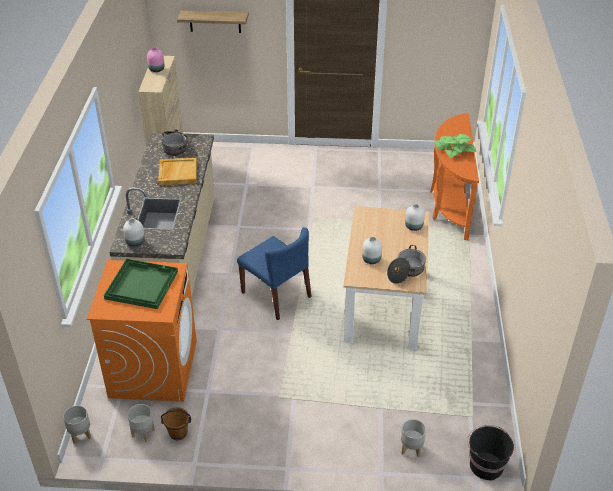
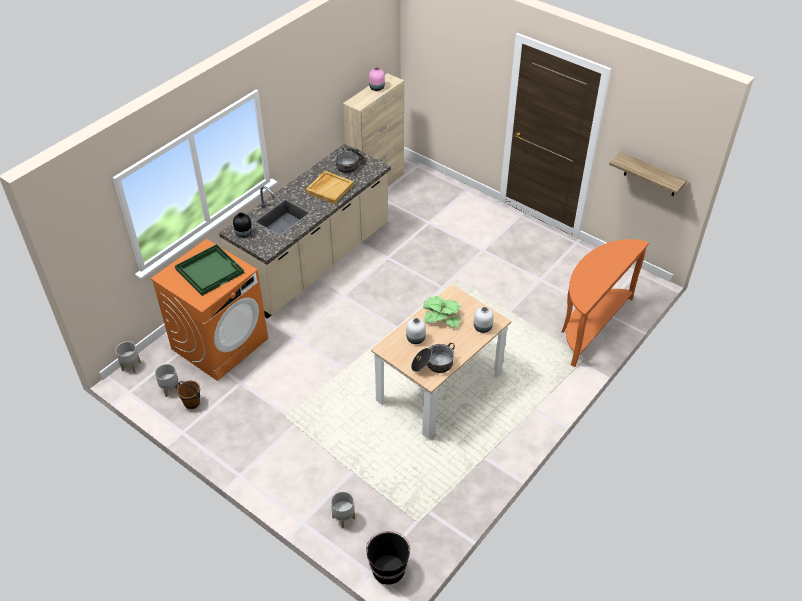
camera: 35 degrees right, 5 degrees up
white vase [123,219,145,247] -> black vase [233,213,252,238]
shelf [177,10,248,33] -> shelf moved to [609,152,687,196]
blue chair [237,227,312,320] -> none
potted plant [435,134,476,158] -> potted plant moved to [423,296,461,328]

